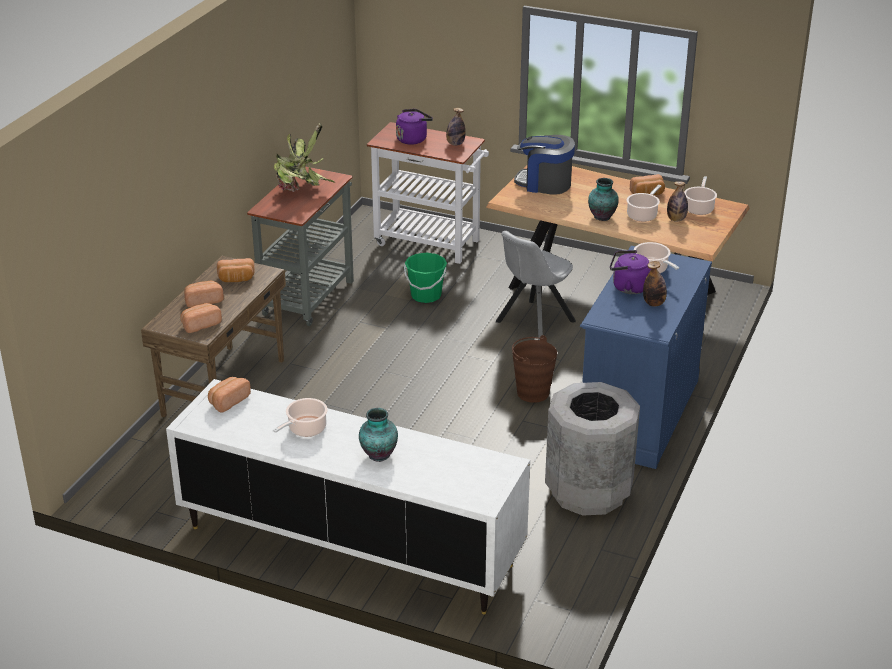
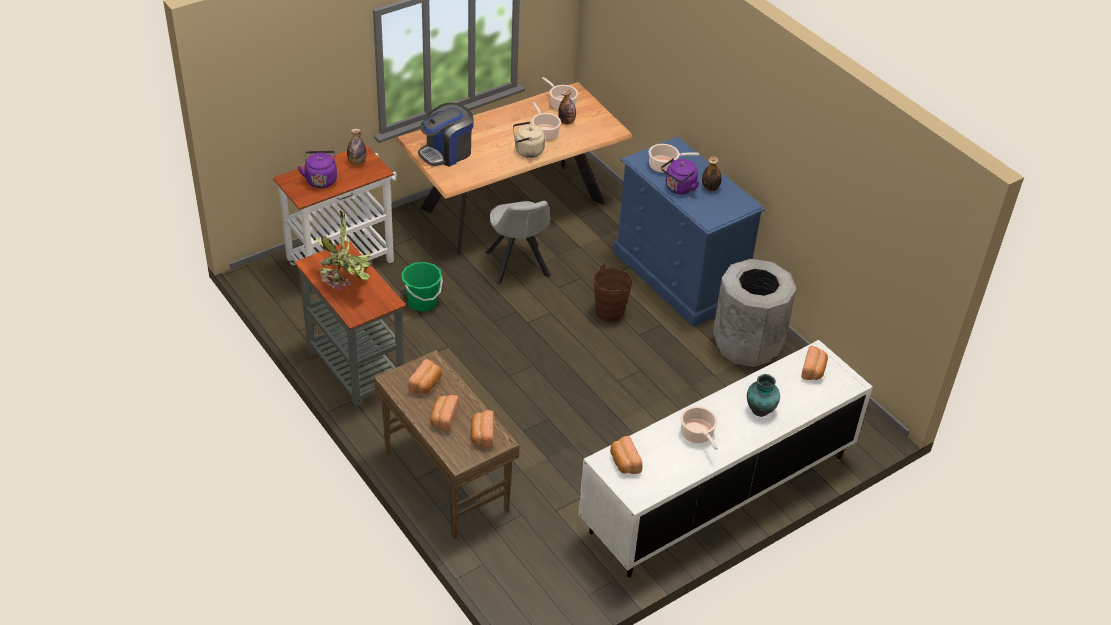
camera: 60 degrees left, 10 degrees up
vase [588,178,619,221] -> beige kettle [513,122,545,158]
bread [630,174,665,195] -> bread moved to [801,346,828,380]

